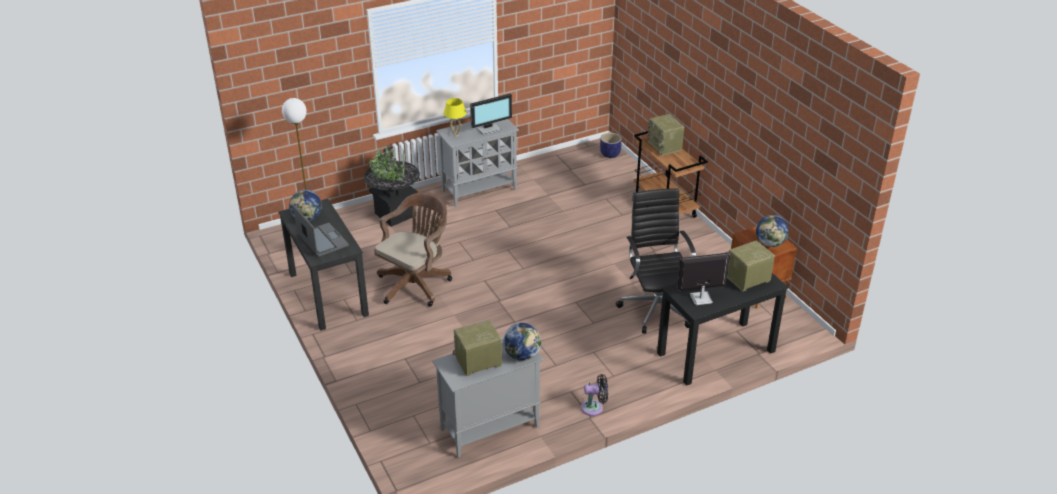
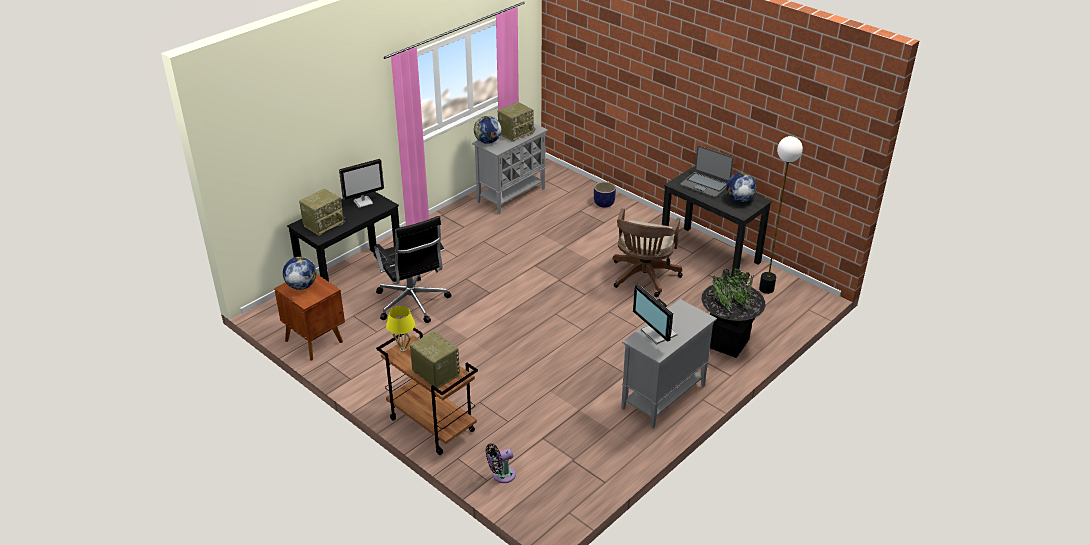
camera: 160 degrees right, 0 degrees up
yellow table lamp [444,98,466,136] -> yellow table lamp moved to [386,306,415,352]
monitor [470,94,512,135] -> monitor turned 75 degrees counterclockwise [633,284,677,344]
black fan [581,374,608,416] -> black fan moved to [486,443,516,483]
planter [600,133,622,158] -> planter moved to [594,182,616,208]

